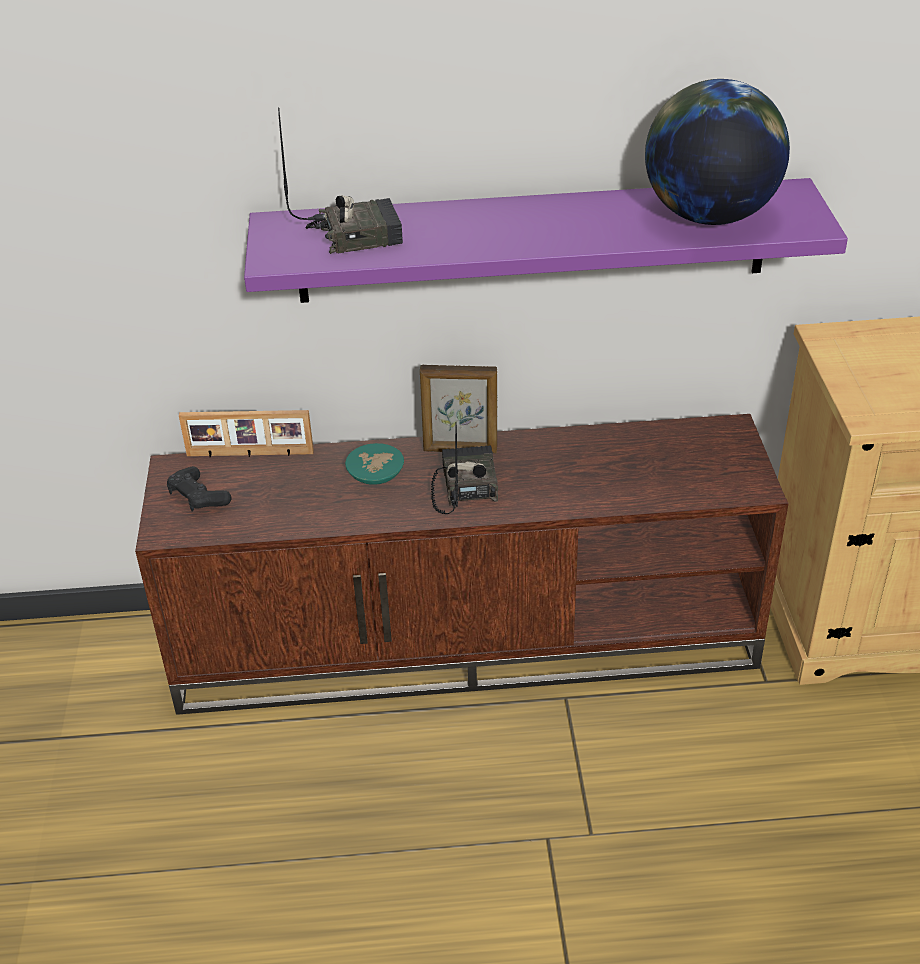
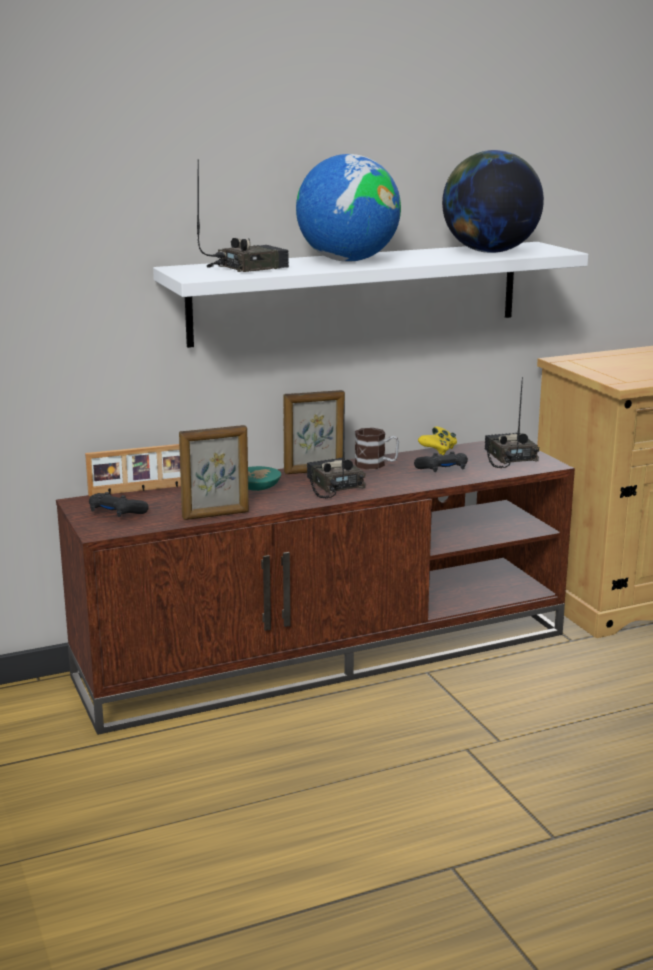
camera: 20 degrees left, 20 degrees down
purple shelf [244,178,848,303] -> white shelf [153,242,589,348]
none -> picture frame [179,425,249,520]
none -> globe [296,154,401,262]
none -> mug [355,428,399,470]
none -> black game controller [414,451,468,472]
none -> yellow game controller [418,427,457,455]
none -> radio [485,377,539,468]

